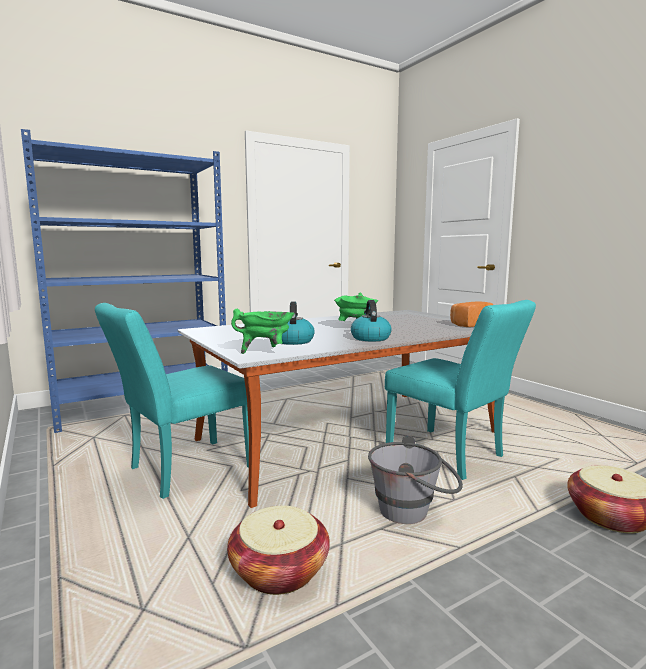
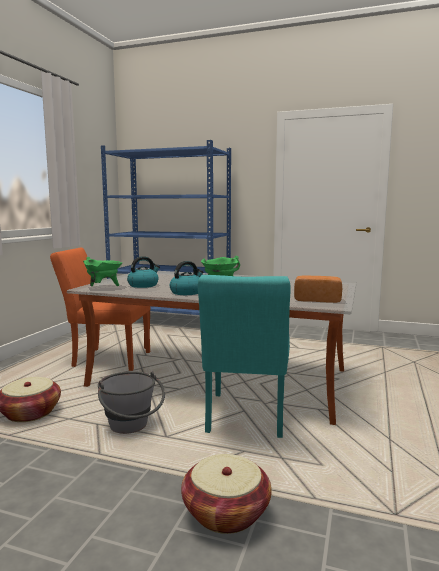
camera: 50 degrees right, 0 degrees up
turquoise chair [95,303,249,499] -> orange chair [50,248,151,371]

